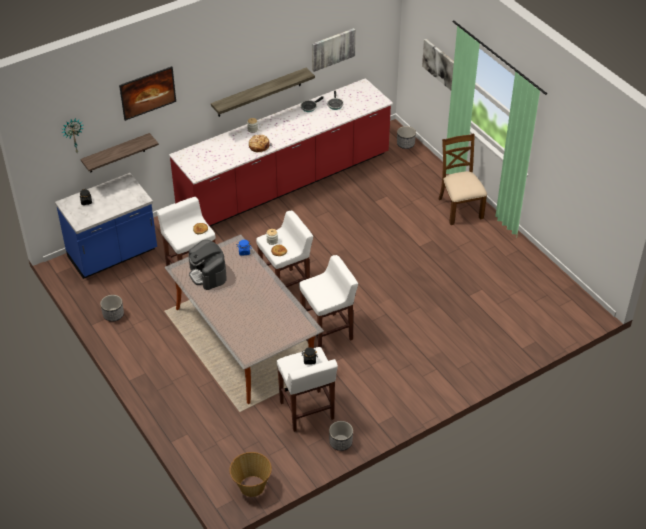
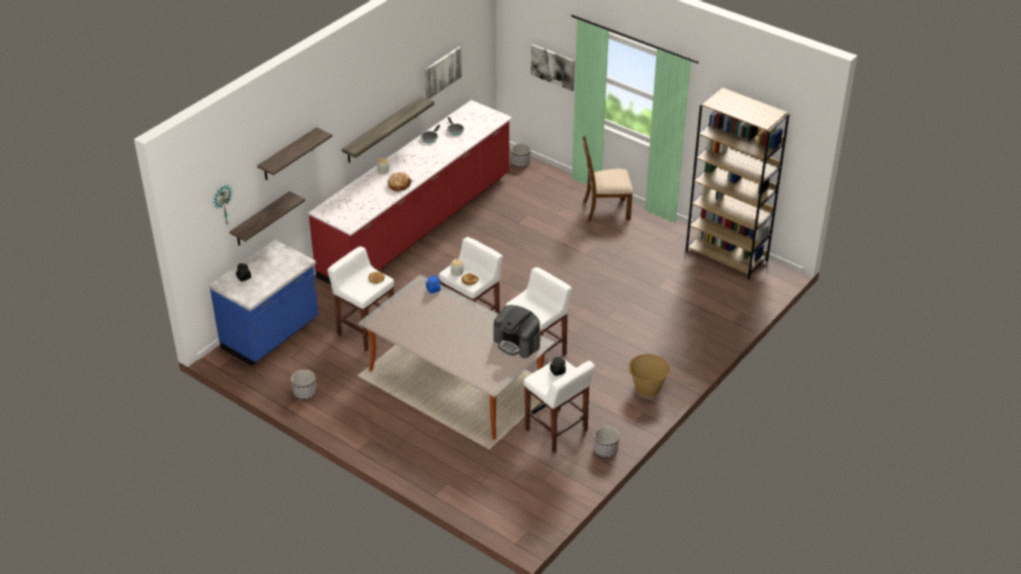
camera: 20 degrees left, 5 degrees down
picture [119,66,176,121] -> shelf [257,127,332,180]
coffee machine [189,240,227,290] -> coffee machine moved to [493,305,540,358]
basket [230,452,272,497] -> basket moved to [629,354,670,397]
brown chair [438,134,487,225] -> brown chair turned 60 degrees counterclockwise [583,136,634,222]
none -> brown bookcase [685,88,790,280]

